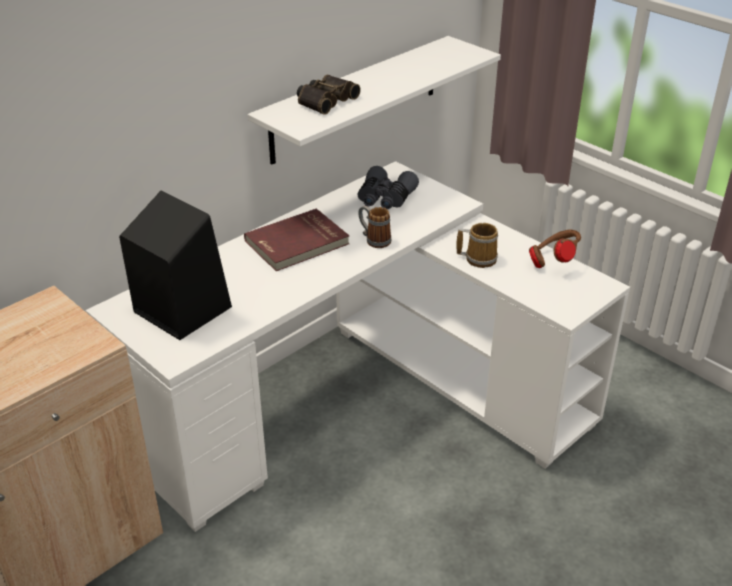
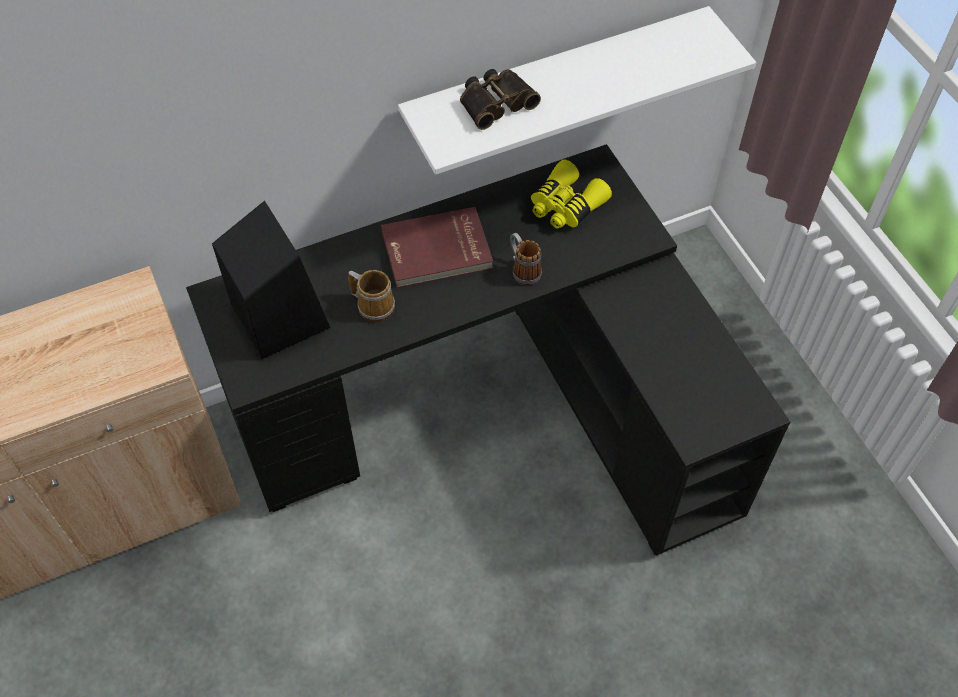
camera: 20 degrees right, 20 degrees up
white desk [86,161,630,532] -> black desk [186,144,790,556]
grey binoculars [357,166,419,209] -> yellow binoculars [531,160,612,229]
mug [456,223,498,268] -> mug moved to [348,270,395,322]
brown headphones [529,229,581,268] -> none

